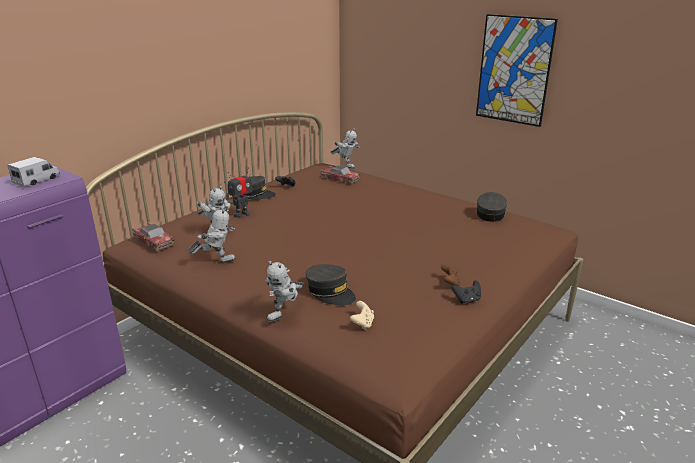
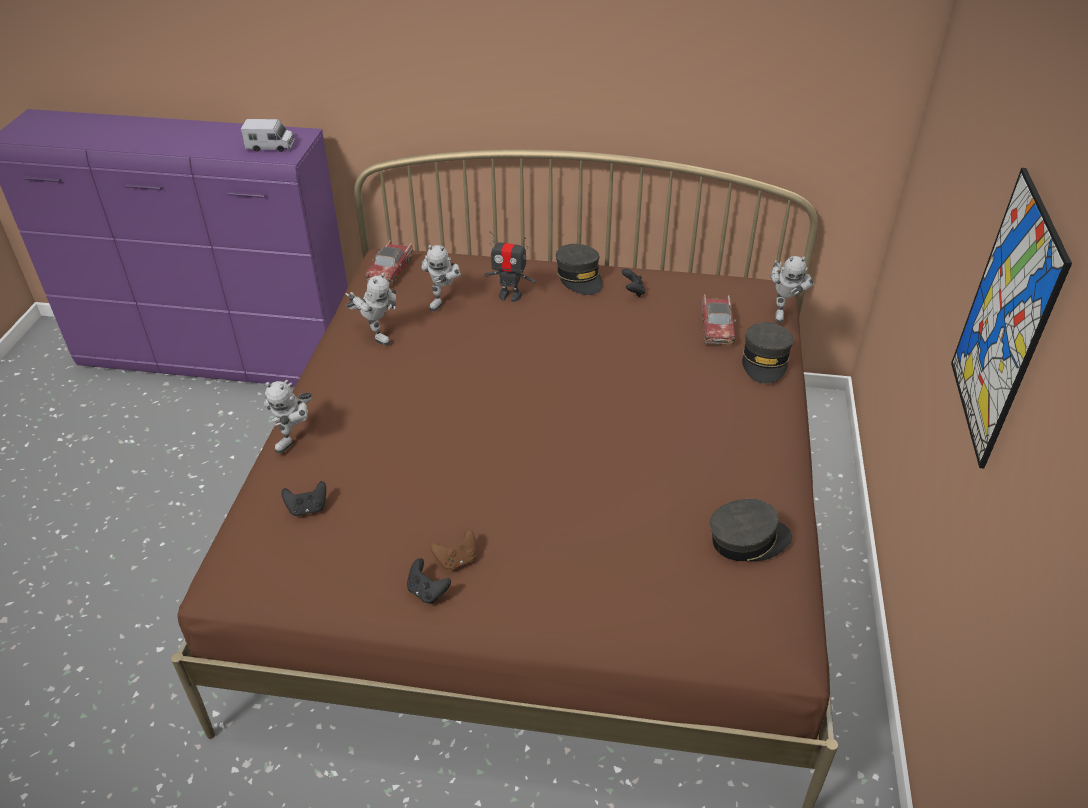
camera: 60 degrees right, 15 degrees up
toy robot [265,261,303,322] -> toy robot turned 75 degrees counterclockwise [264,380,312,453]
grey cap [306,264,356,305] -> grey cap moved to [742,322,793,384]
beige game controller [350,301,374,330] -> black game controller [281,481,326,516]

